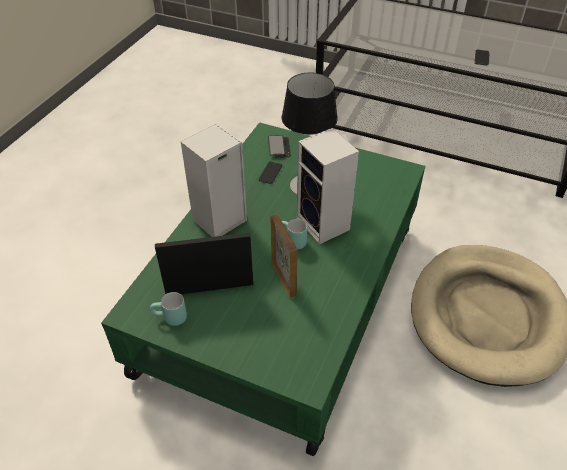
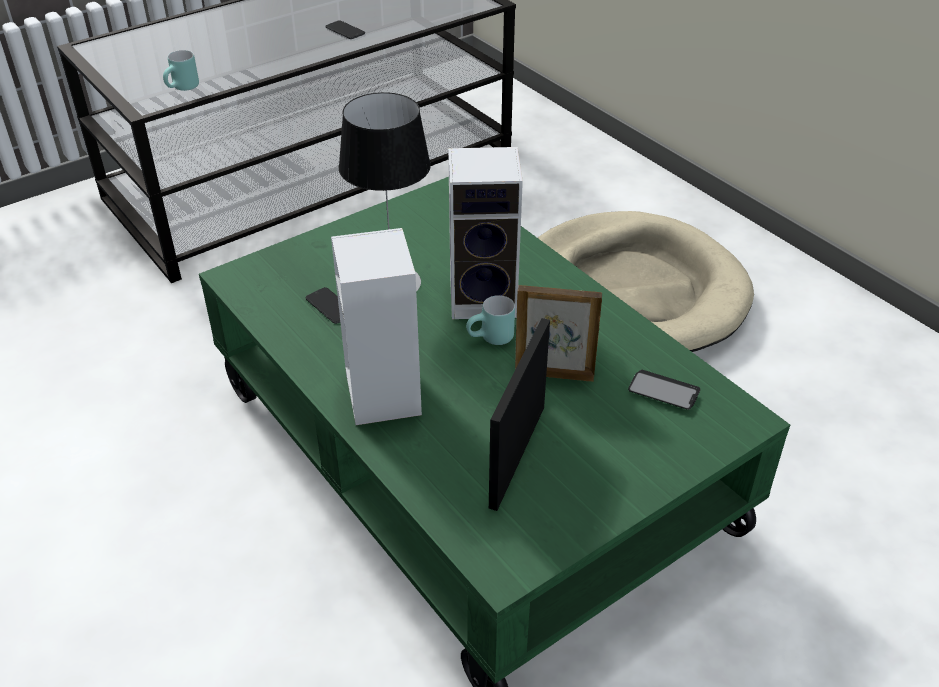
camera: 60 degrees left, 5 degrees down
turquoise mug [150,292,187,326] -> turquoise mug moved to [163,50,199,91]
phone [268,135,291,158] -> phone moved to [628,370,700,410]

